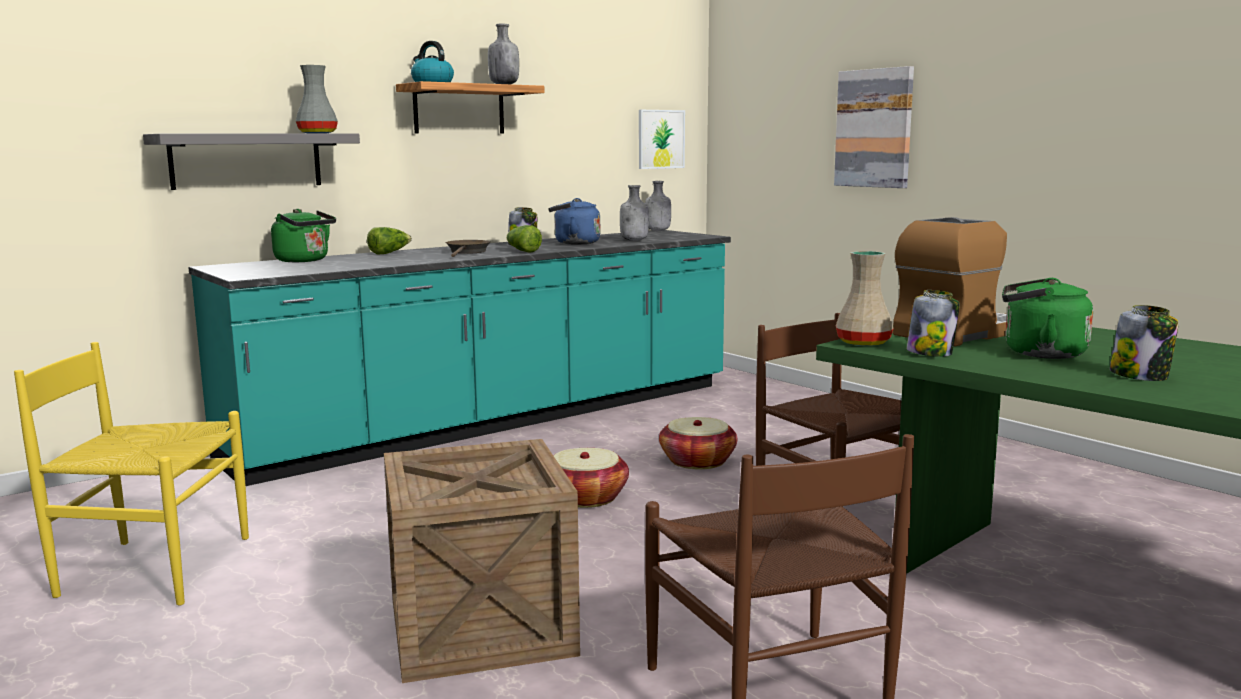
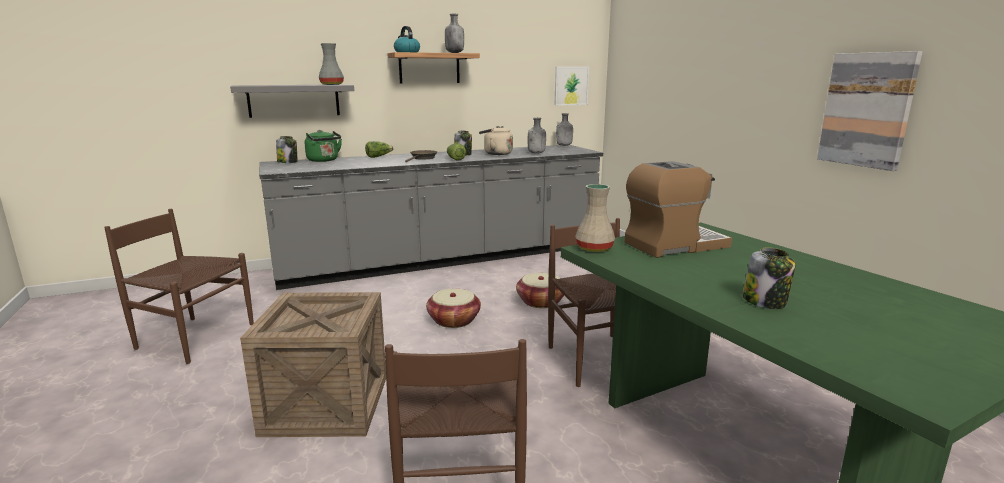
camera: 15 degrees right, 5 degrees up
yellow chair [14,342,249,606] -> brown chair [104,209,254,364]
turquoise counter [188,230,731,486] -> grey counter [259,145,603,290]
blue kettle [548,198,600,245] -> beige kettle [479,125,513,155]
picture [834,66,914,188] -> picture moved to [817,51,922,171]
jar [907,290,960,357] -> jar moved to [276,136,298,163]
green kettle [1002,278,1093,359] -> none

